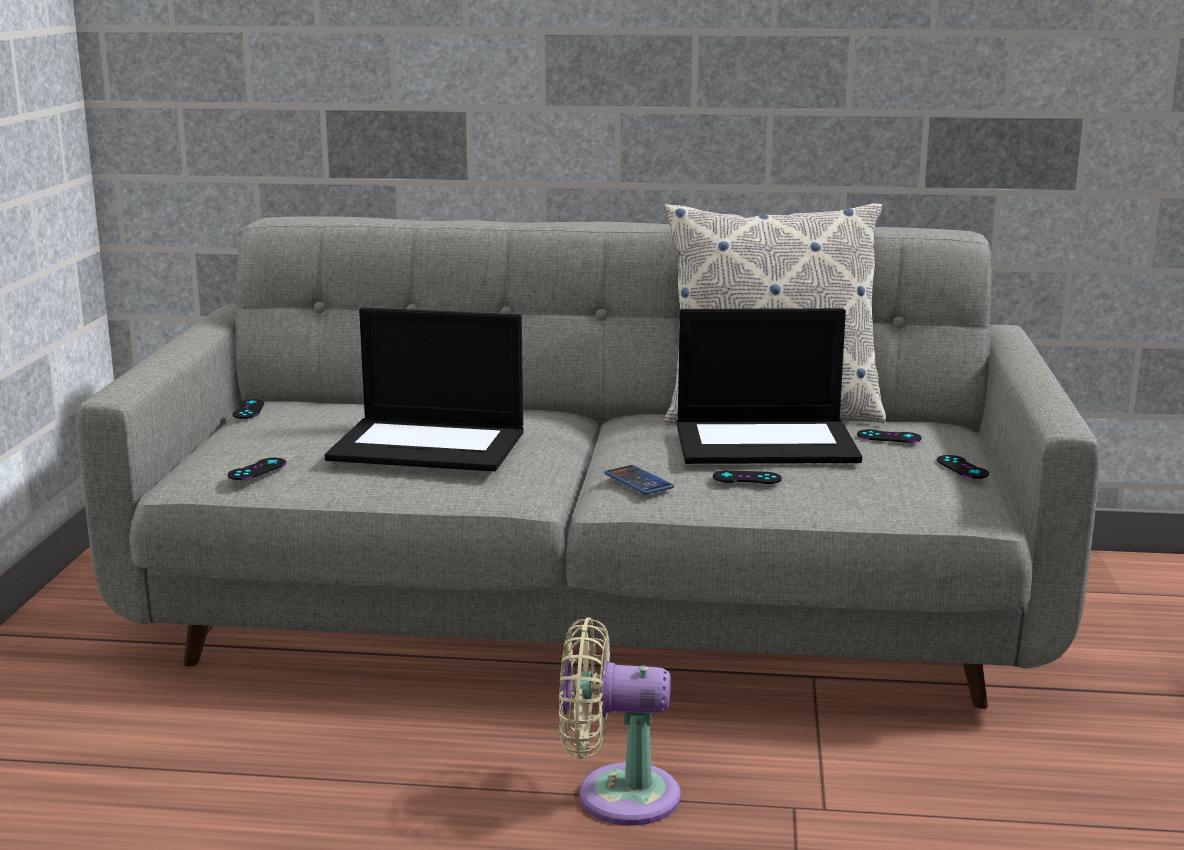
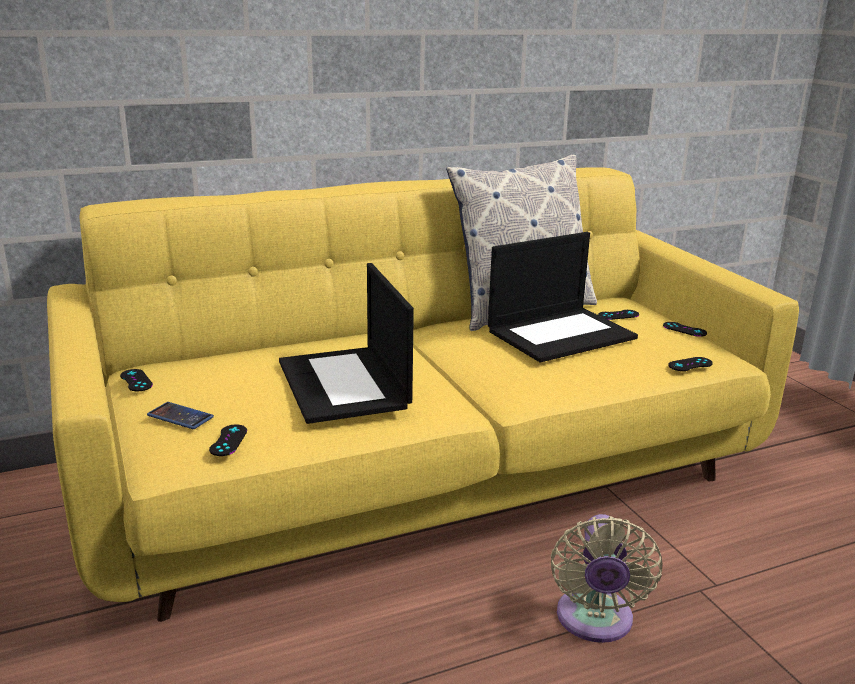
camera: 30 degrees left, 5 degrees up
grey sofa [77,216,1100,709] -> yellow sofa [47,167,799,622]
laptop [325,307,523,471] -> laptop turned 90 degrees clockwise [279,263,414,424]
beige fan [559,617,681,825] -> beige fan turned 60 degrees counterclockwise [551,514,662,643]
phone [604,465,674,495] -> phone moved to [147,402,214,429]
black game controller [713,470,782,484] -> black game controller moved to [668,357,713,371]

